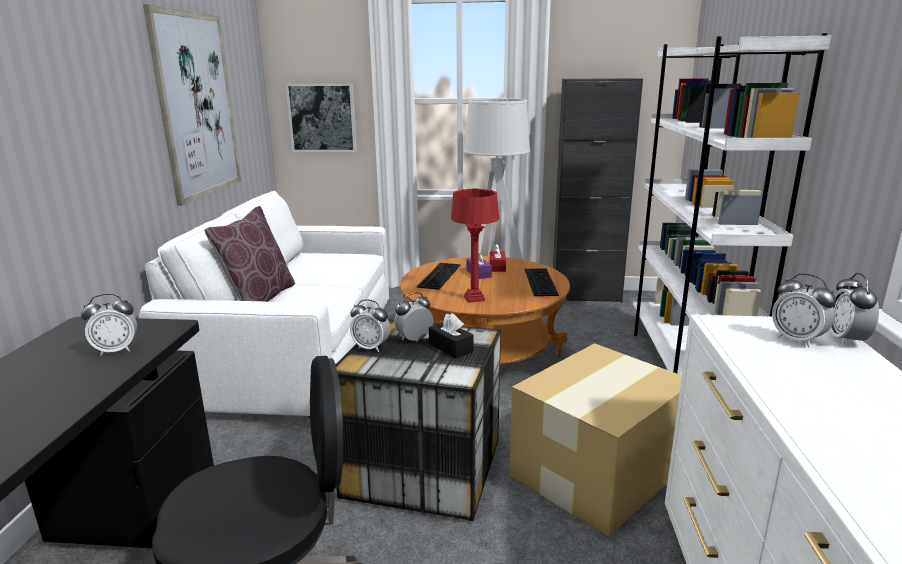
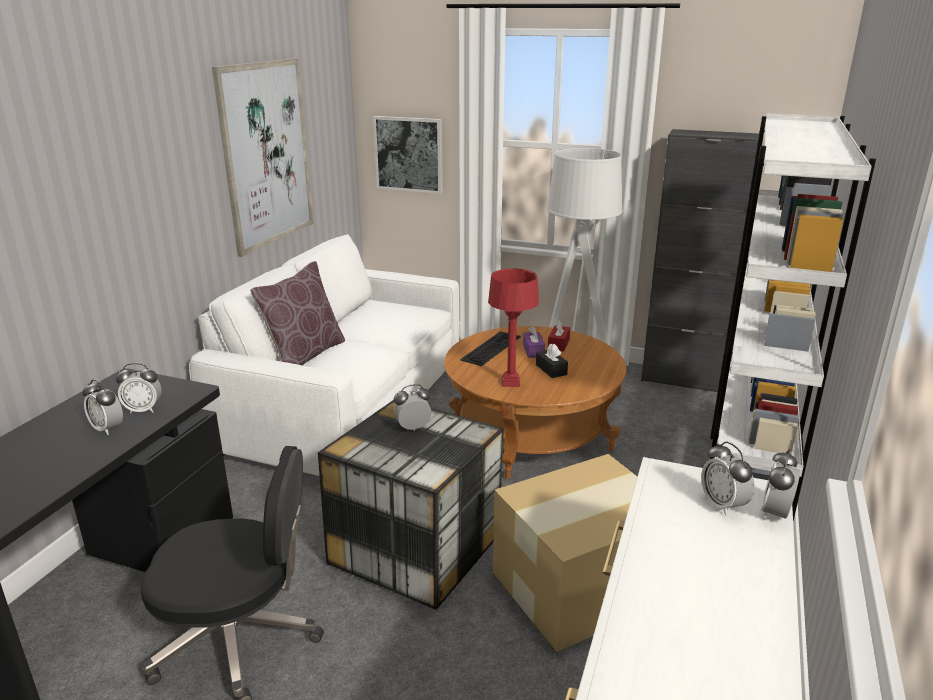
camera: 15 degrees right, 5 degrees up
alarm clock [350,299,391,352] -> alarm clock moved to [82,379,123,435]
black tissue box [429,313,474,358] -> black tissue box moved to [536,344,568,378]
keyboard [524,268,559,296] -> none

